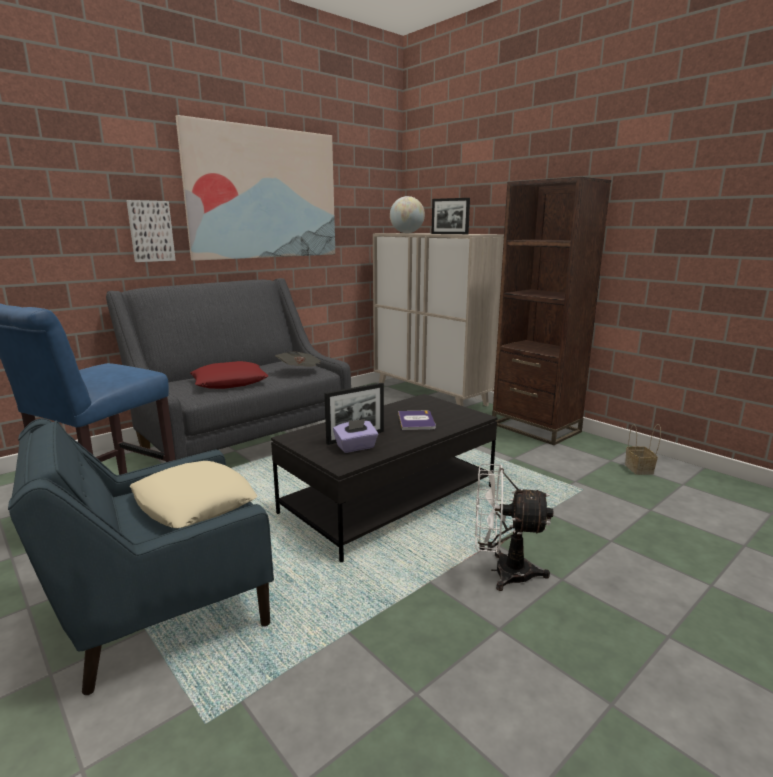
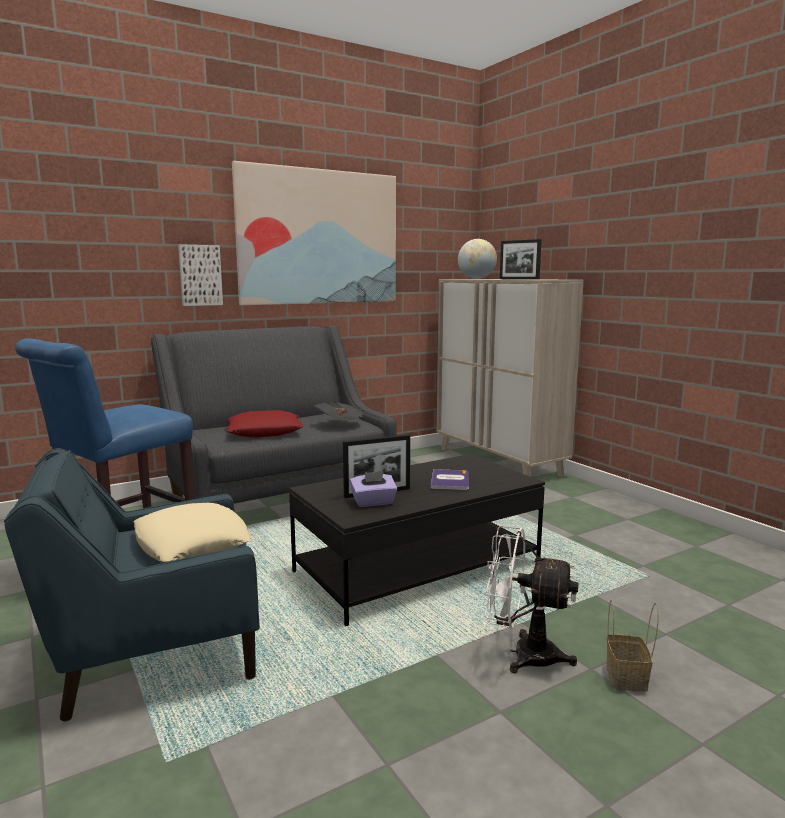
camera: 10 degrees right, 5 degrees down
brown bookcase [492,177,611,445] -> none
basket [625,424,661,475] -> basket moved to [606,599,659,692]

